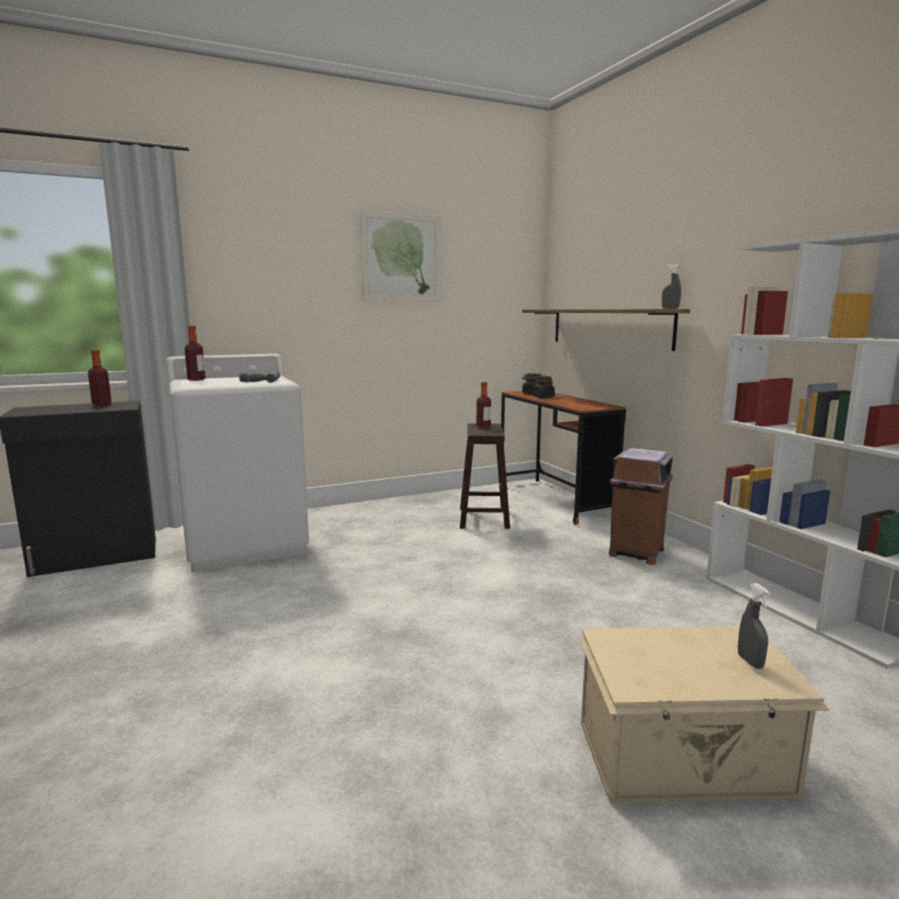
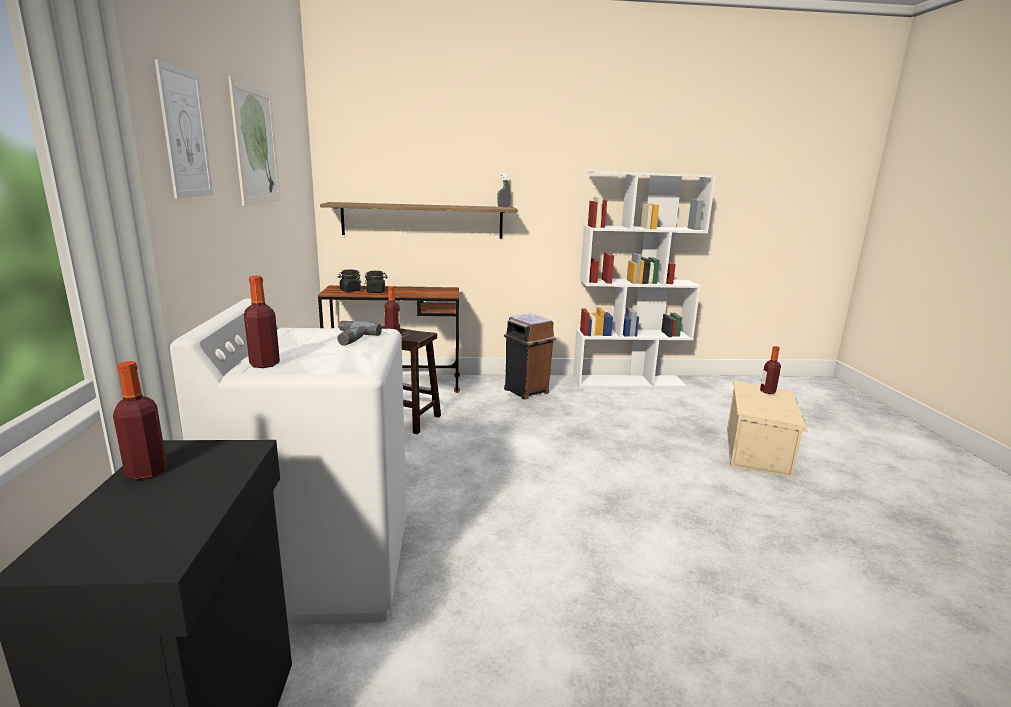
camera: 70 degrees left, 5 degrees up
grey spray bottle [738,583,770,669] -> bottle [760,346,781,394]
none -> picture [155,59,213,199]

